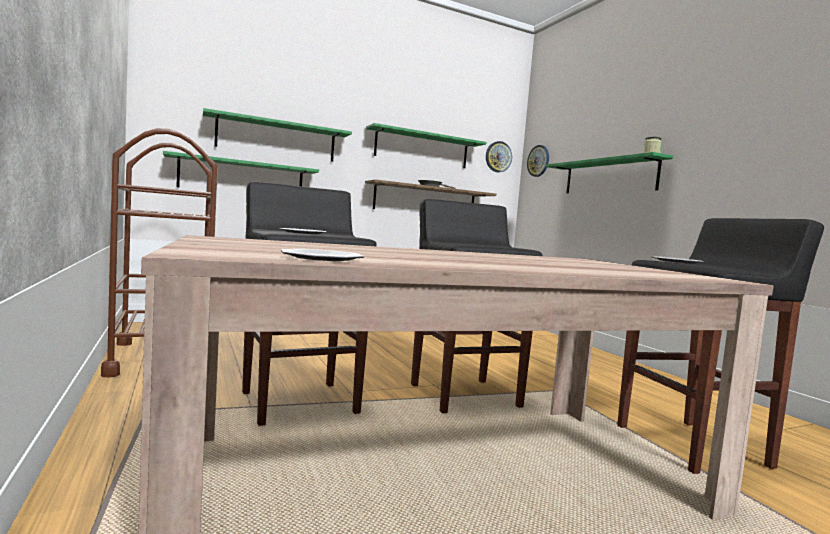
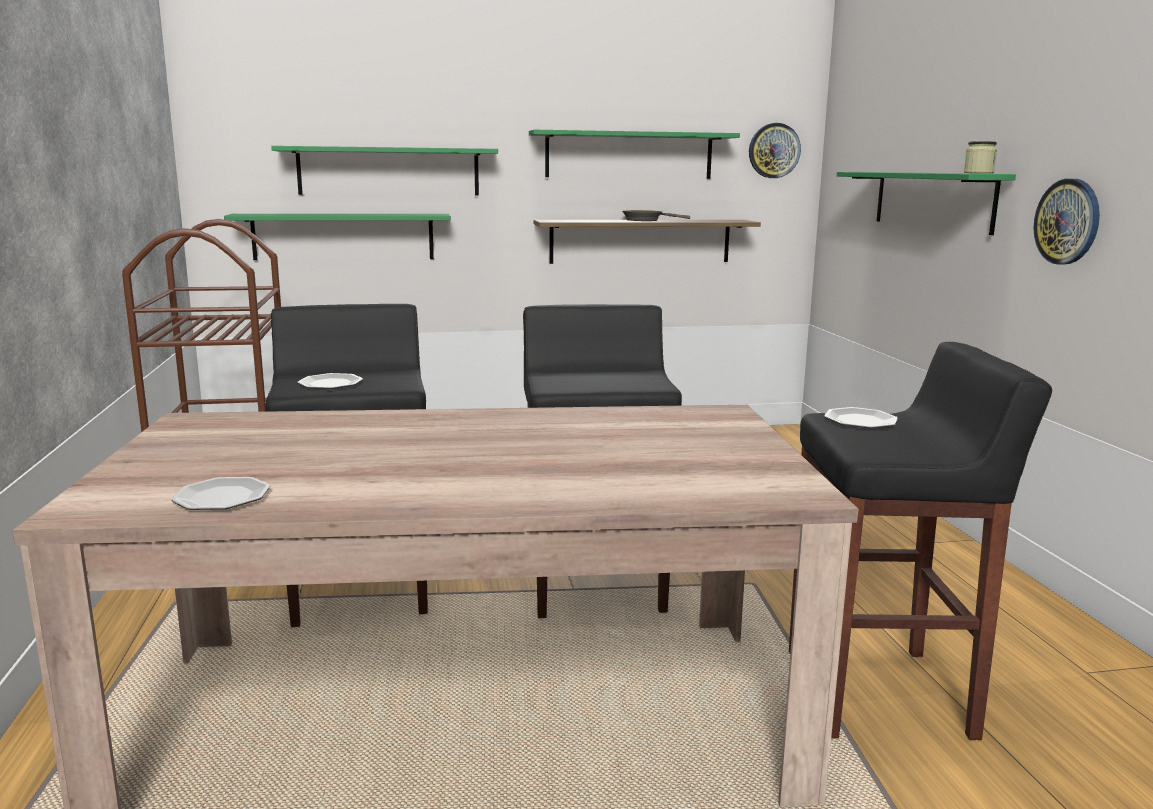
camera: 15 degrees right, 10 degrees up
wall clock [527,145,549,177] -> wall clock moved to [1034,179,1100,265]

